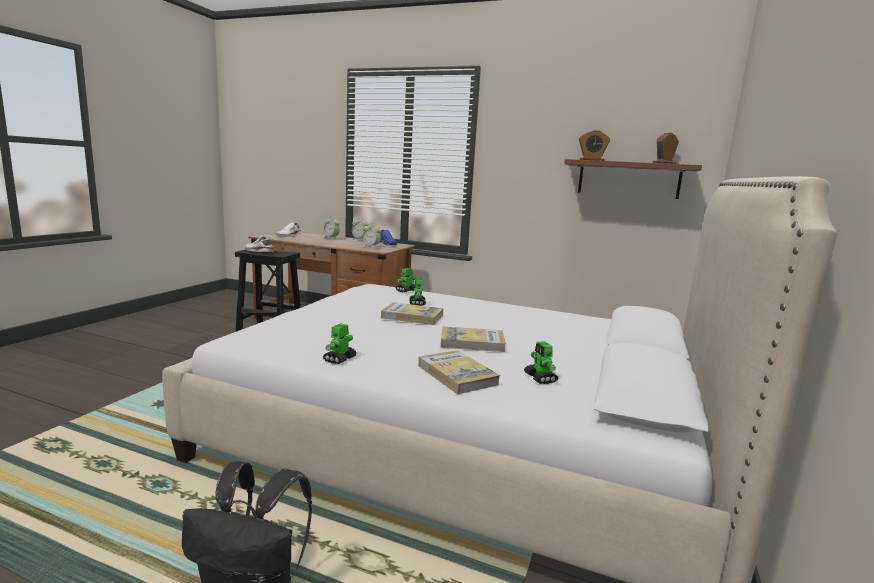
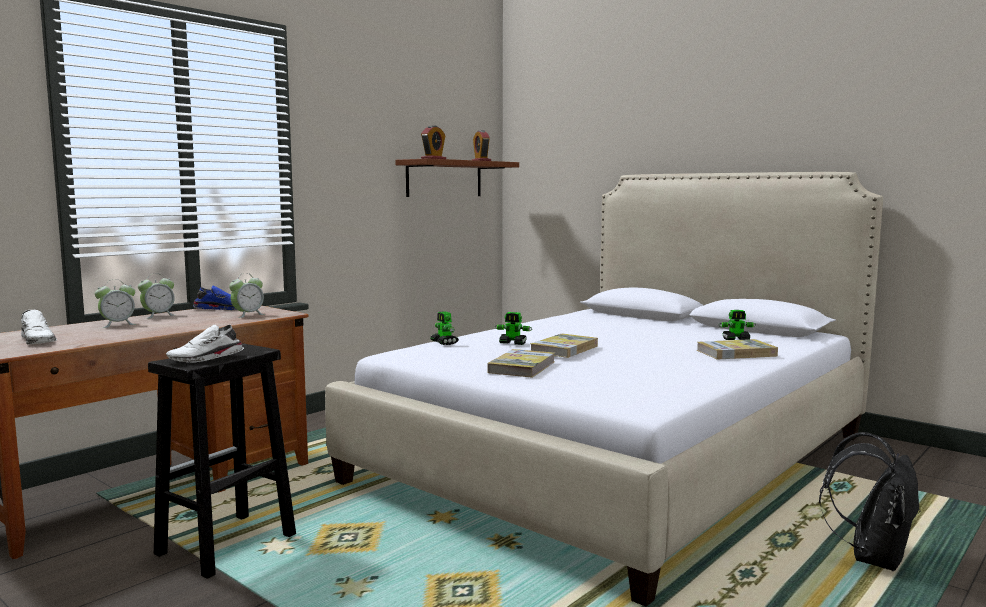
camera: 70 degrees left, 5 degrees down
toy robot [323,323,356,364] -> none
book [441,326,506,352] -> book moved to [488,349,555,378]

